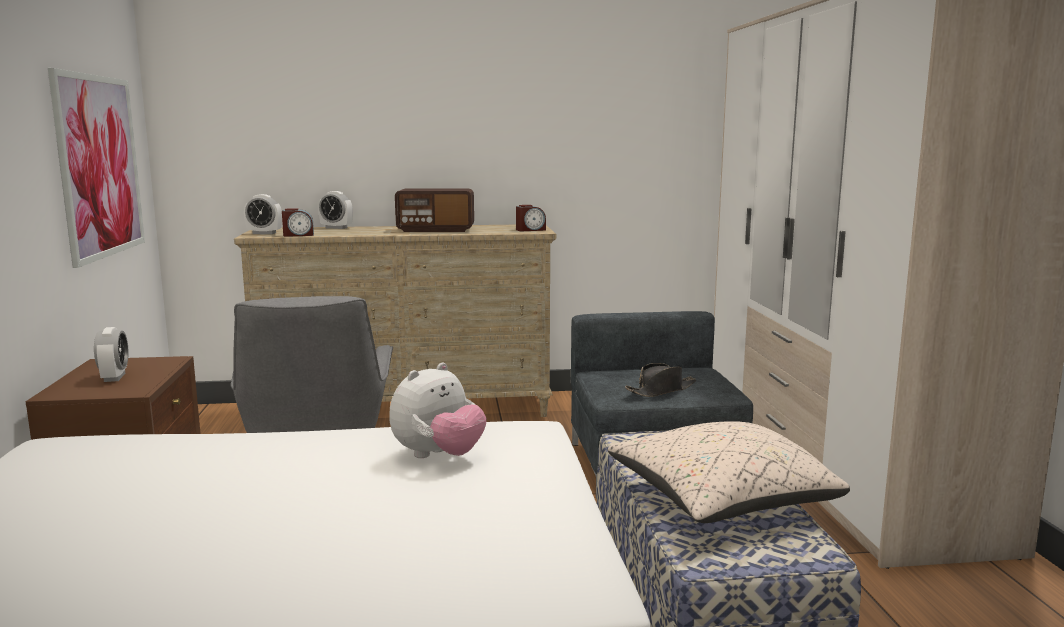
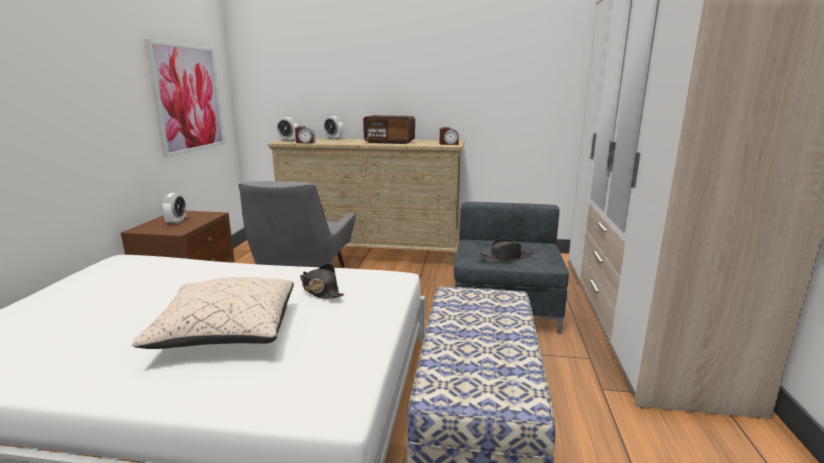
camera: 15 degrees right, 5 degrees up
plush toy [390,363,487,458] -> black hat [300,263,344,299]
beige pillow [608,421,850,523] -> beige pillow moved to [132,277,294,349]

